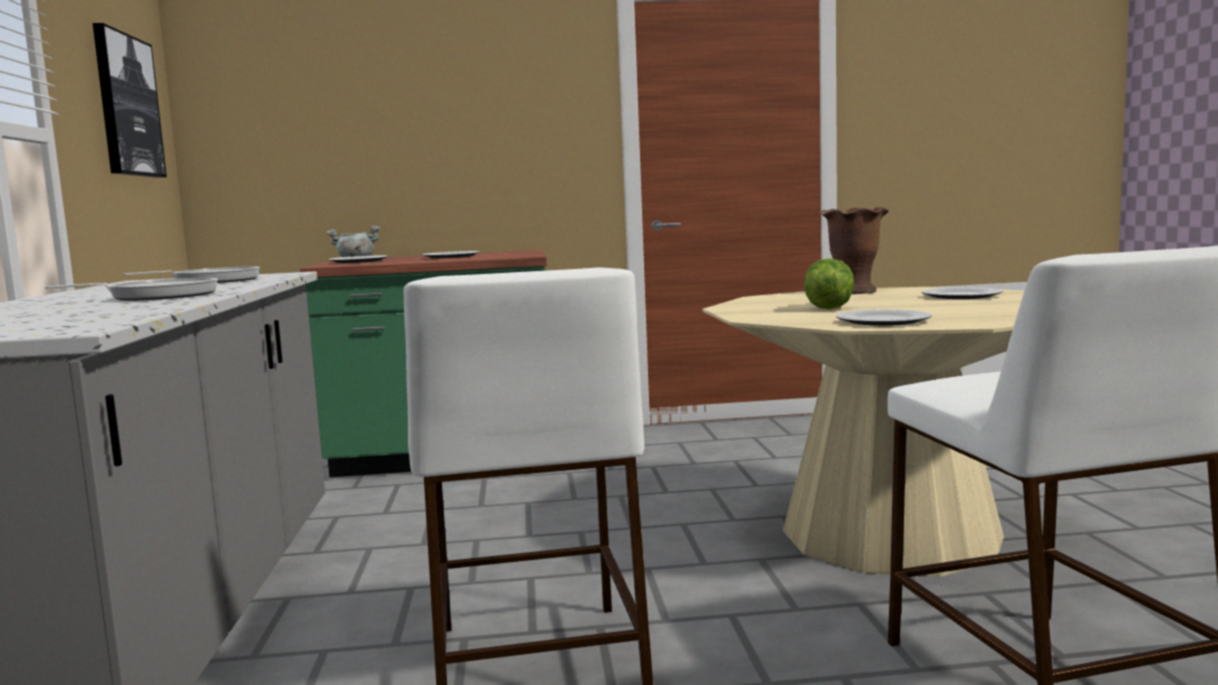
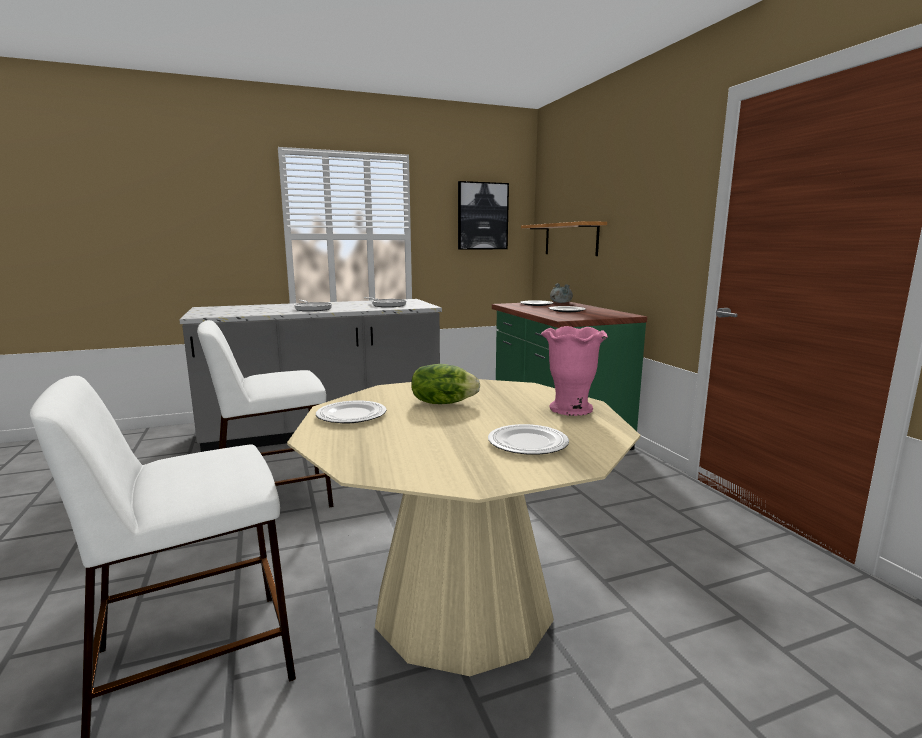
camera: 75 degrees right, 5 degrees up
brown vase [821,207,889,294] -> pink vase [541,326,608,416]
none -> shelf [521,221,607,256]

